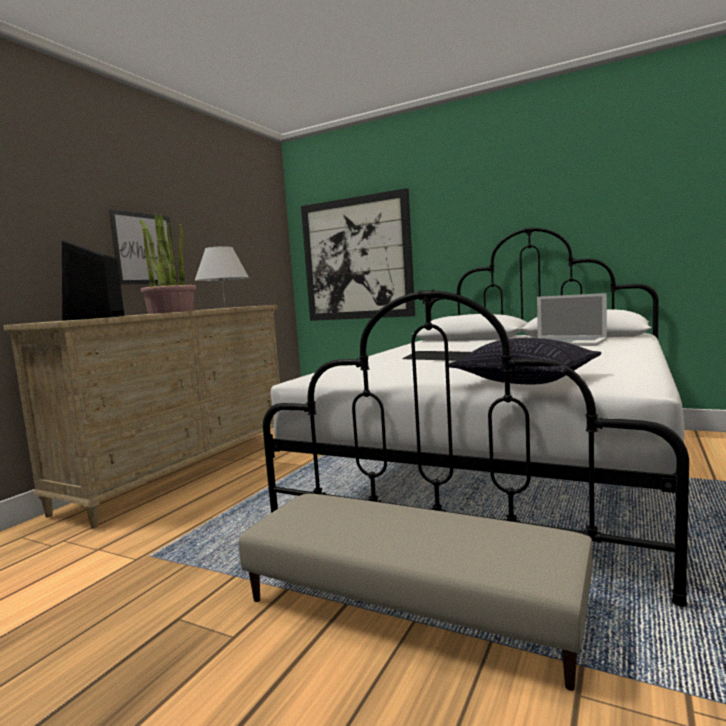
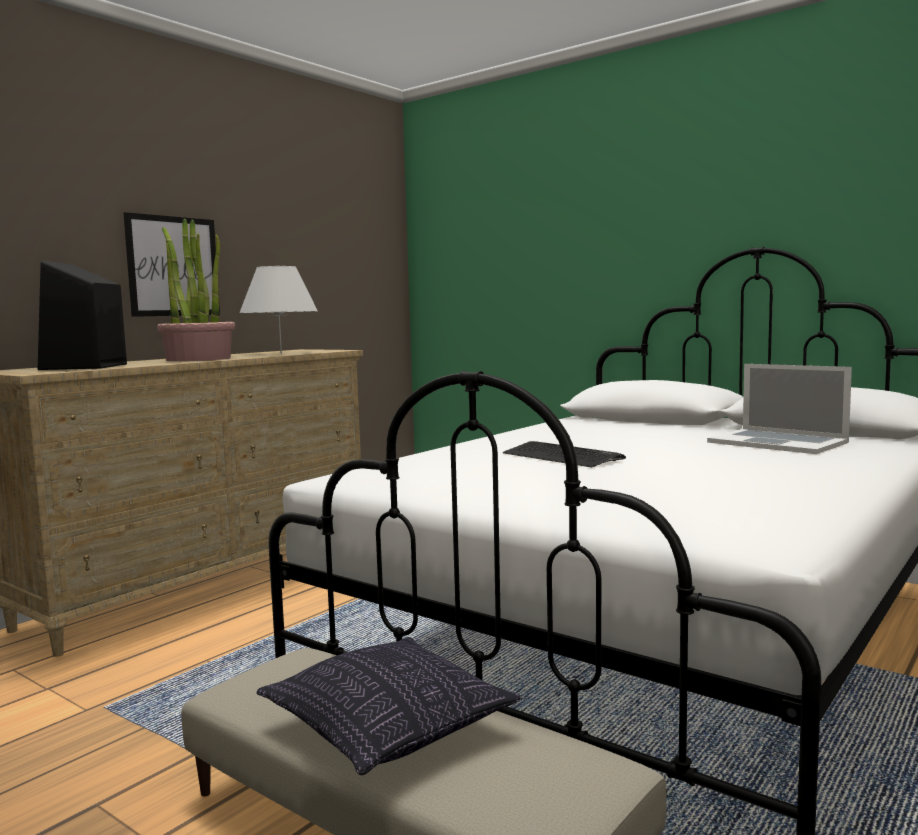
camera: 10 degrees right, 0 degrees up
picture [301,188,415,321] -> none
pillow [449,338,601,384] -> pillow moved to [256,637,521,775]

